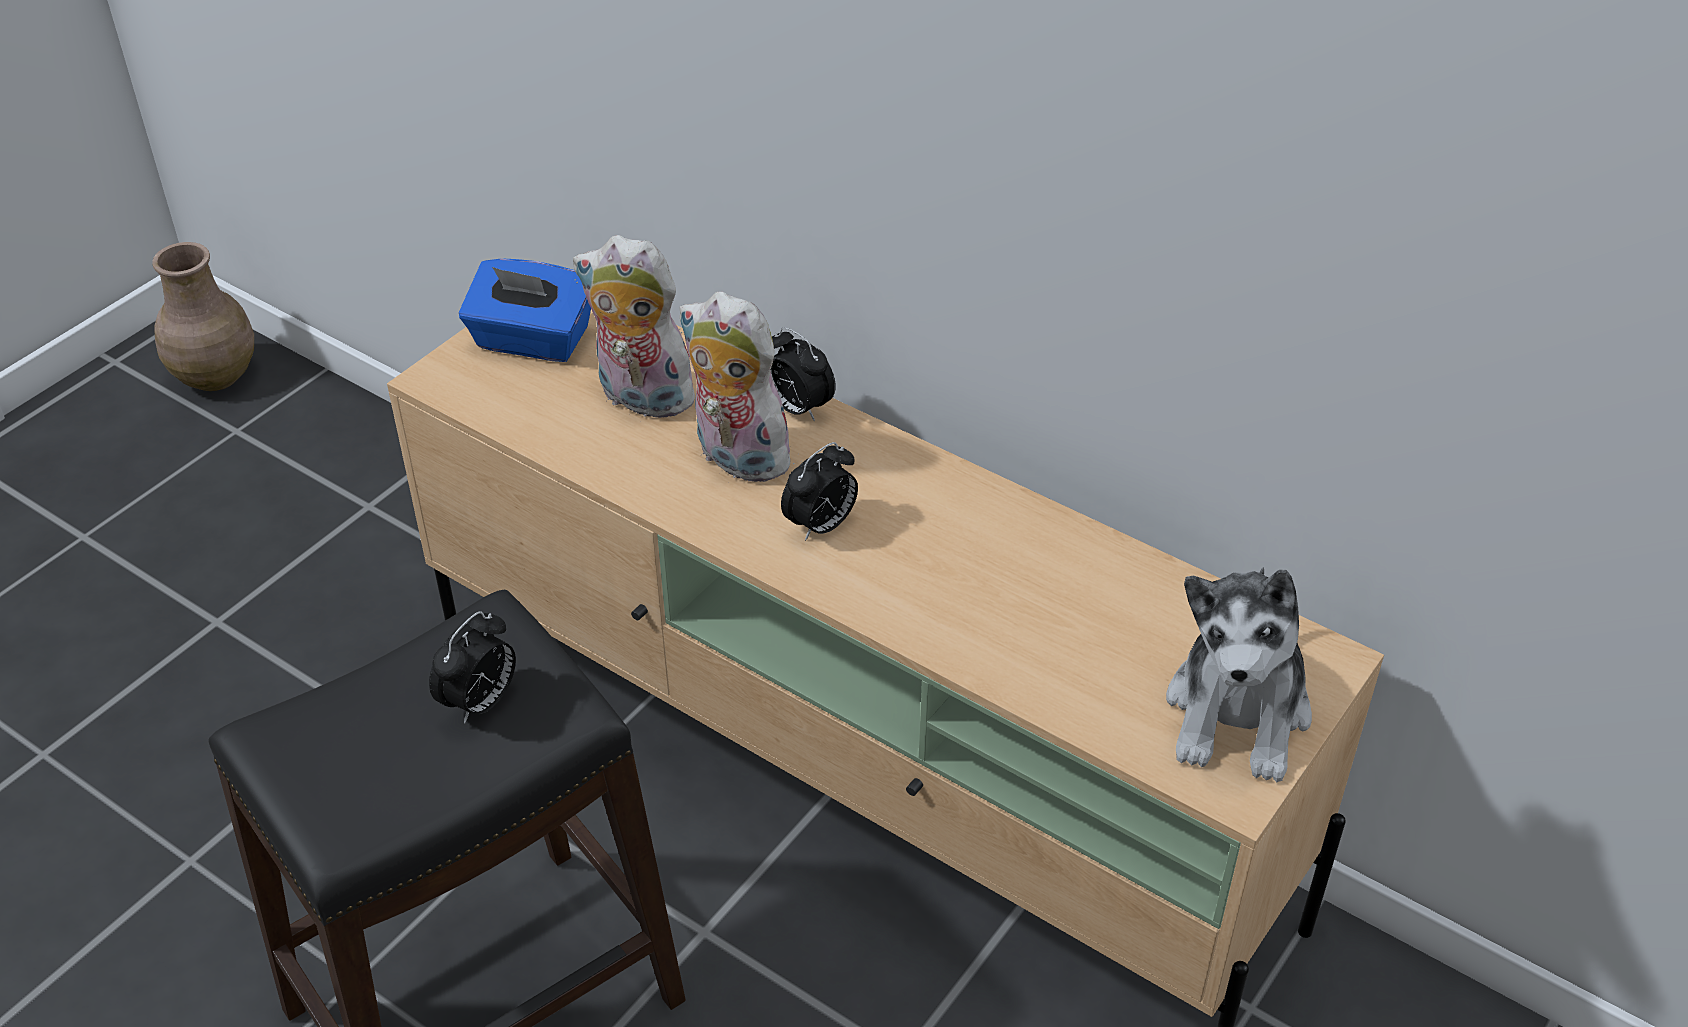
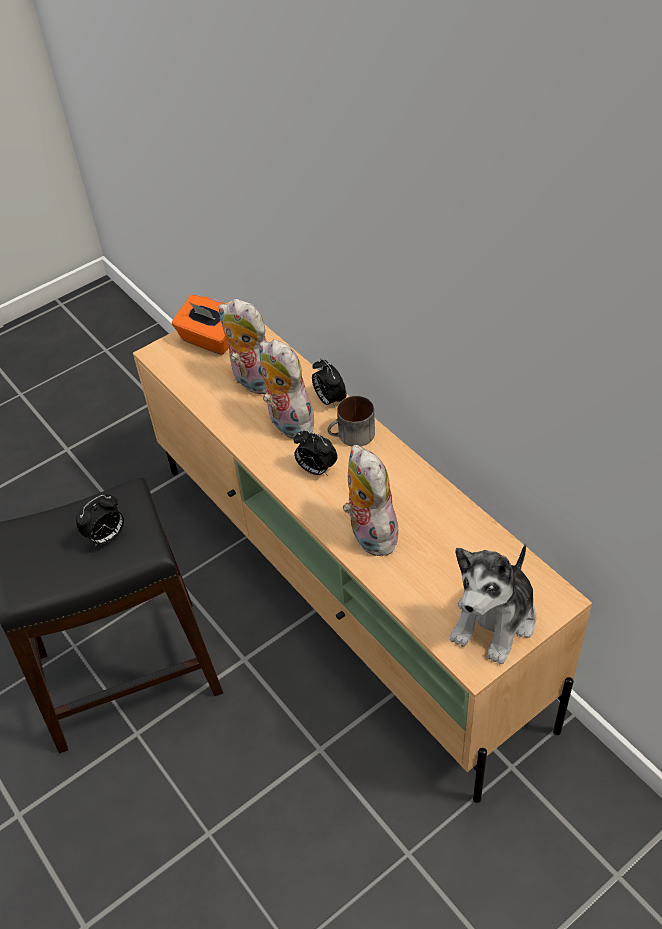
camera: 20 degrees right, 5 degrees up
brown vase [152,242,254,391] -> none
blue tissue box [459,258,591,362] -> orange tissue box [172,295,229,355]
alarm clock [781,442,858,541] -> alarm clock turned 60 degrees clockwise [294,430,338,476]
none -> mug [327,396,375,446]
none -> plush toy [343,445,398,556]

